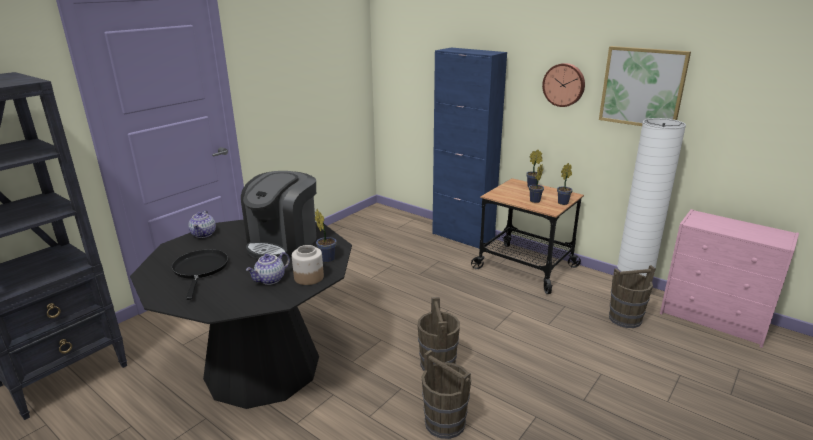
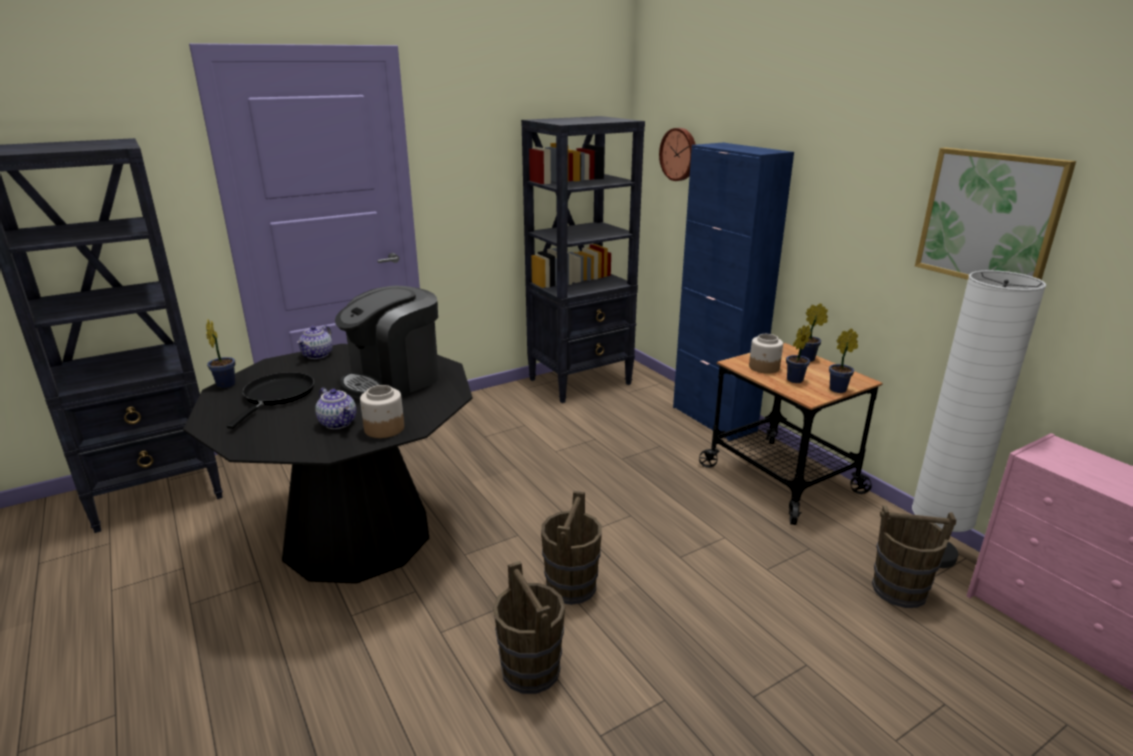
camera: 20 degrees right, 0 degrees up
teapot [246,252,290,285] -> teapot turned 105 degrees counterclockwise [315,388,356,429]
potted plant [315,209,336,262] -> potted plant moved to [206,319,235,388]
wall clock [542,63,585,107] -> wall clock moved to [659,128,696,181]
none -> black bookcase [521,116,645,403]
none -> jar [749,334,783,374]

